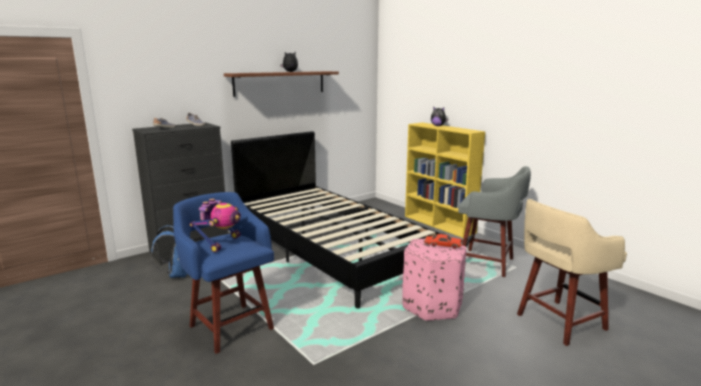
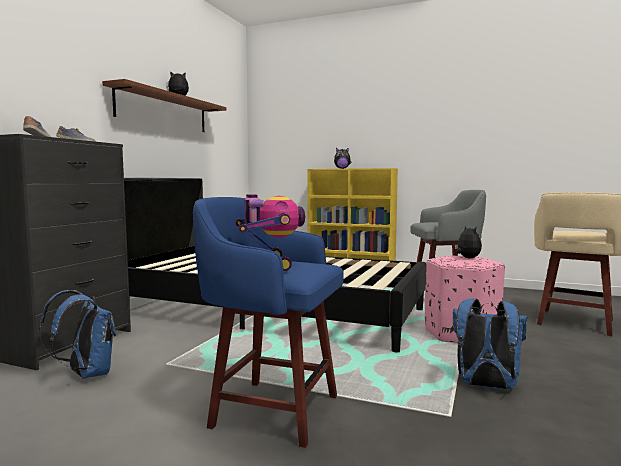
camera: 30 degrees left, 10 degrees down
red toy car [424,234,463,249] -> plush toy [455,225,482,258]
none -> blue backpack [453,298,527,390]

